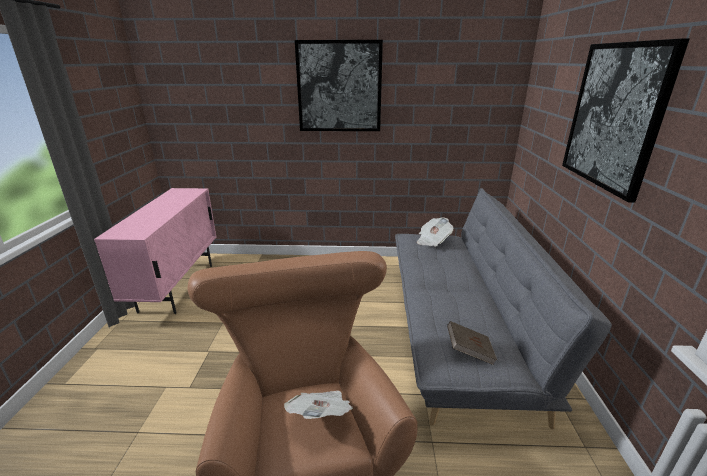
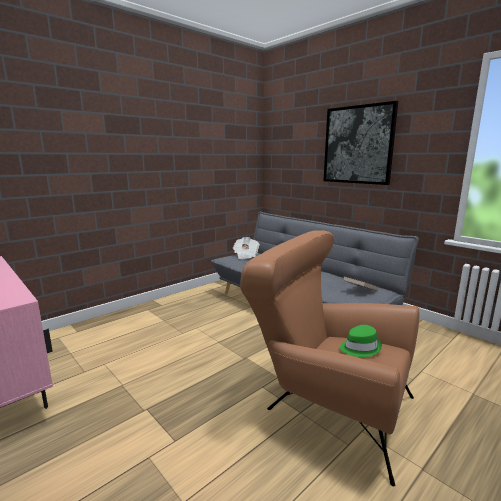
camera: 45 degrees left, 10 degrees down
newspaper [284,390,353,419] -> green hat [340,325,382,357]
picture [295,40,383,131] -> none

